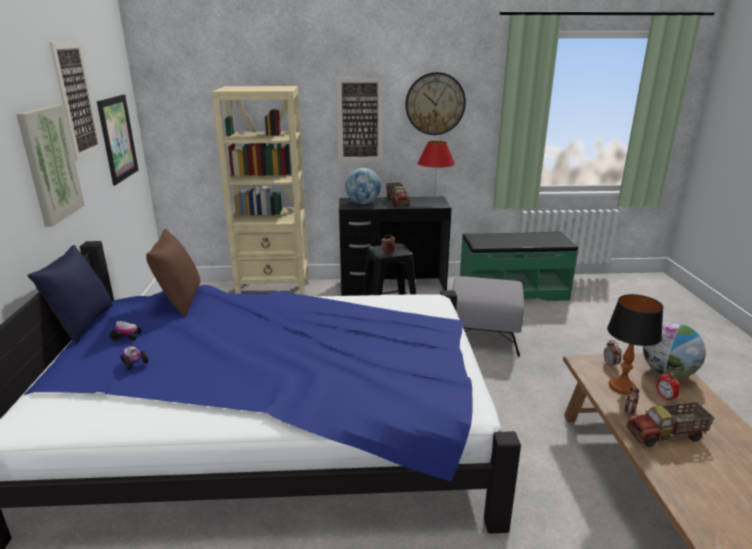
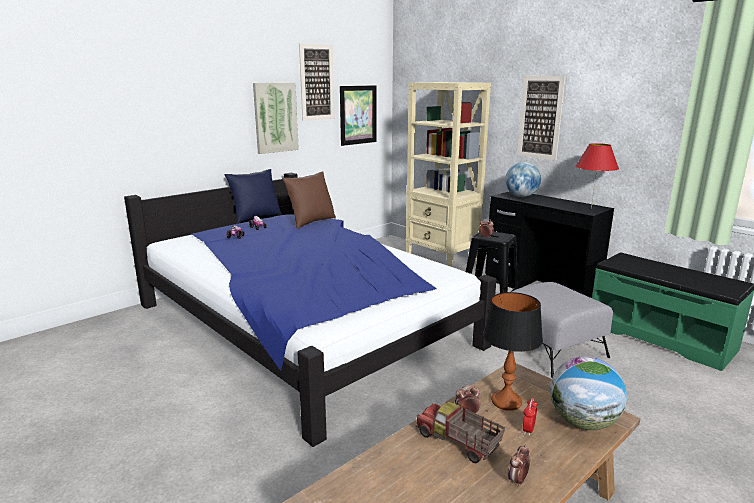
camera: 50 degrees right, 5 degrees down
toy truck [386,182,410,207] -> none
wall clock [405,72,466,135] -> none
alarm clock [604,340,622,368] -> alarm clock moved to [508,444,530,487]

